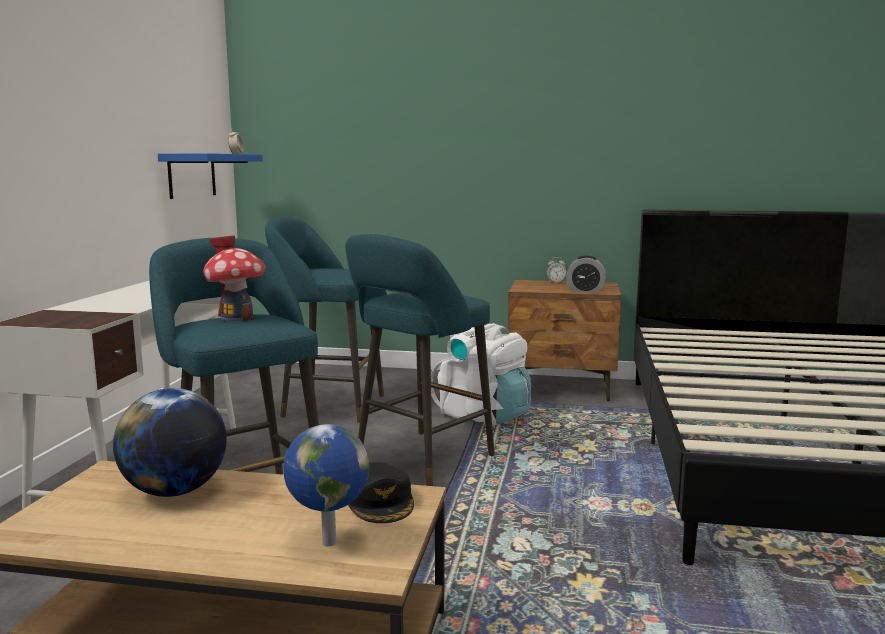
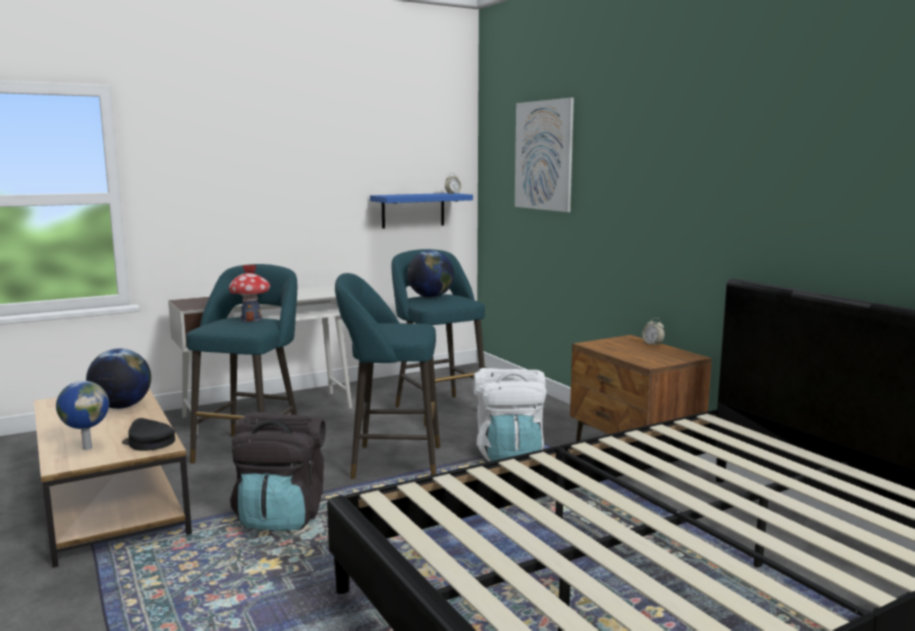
camera: 50 degrees right, 0 degrees up
black cap [348,462,414,523] -> black cap turned 90 degrees clockwise [122,418,175,451]
alarm clock [566,255,606,293] -> none
none -> black backpack [230,412,326,531]
none -> globe [407,250,454,298]
none -> picture [515,98,574,212]

